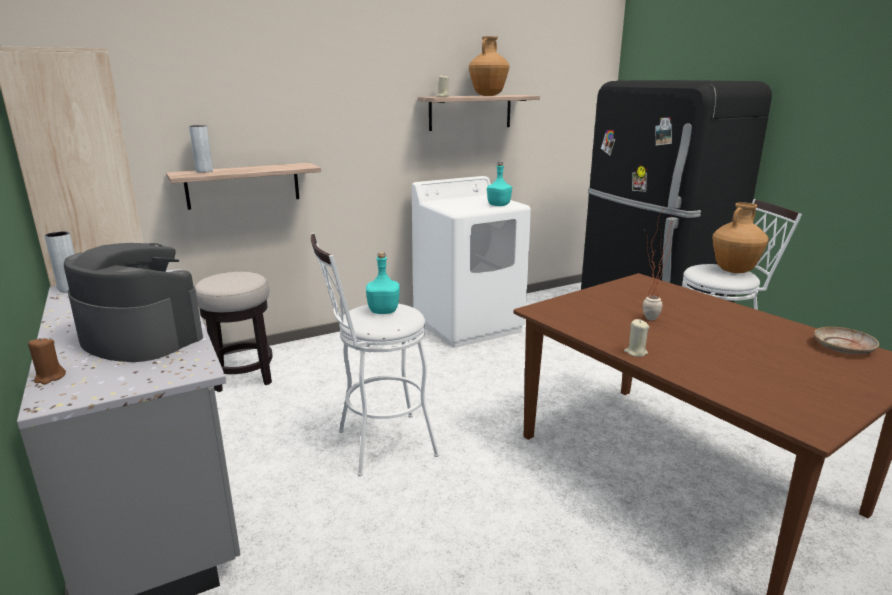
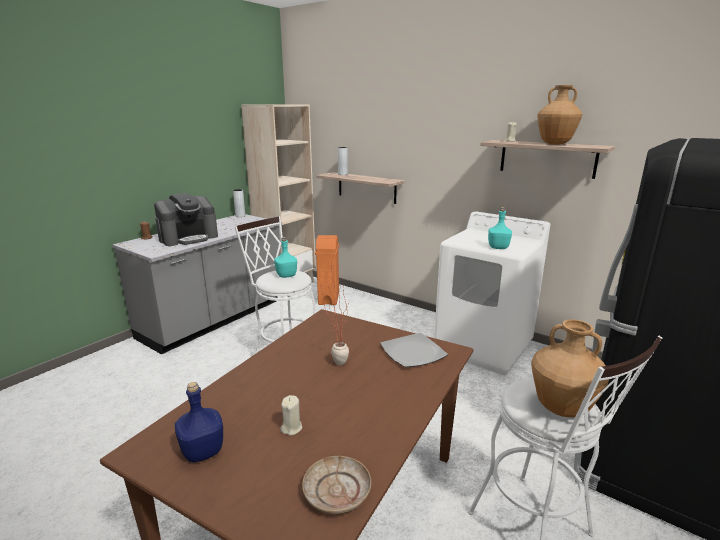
camera: 65 degrees right, 0 degrees up
coffee machine [64,243,203,362] -> coffee machine turned 45 degrees clockwise [154,193,218,246]
stool [195,272,273,392] -> orange trash can [315,235,339,305]
beige candle [624,319,649,357] -> beige candle moved to [280,395,302,436]
none -> blue bottle [175,382,223,462]
none -> plate [380,333,448,367]

